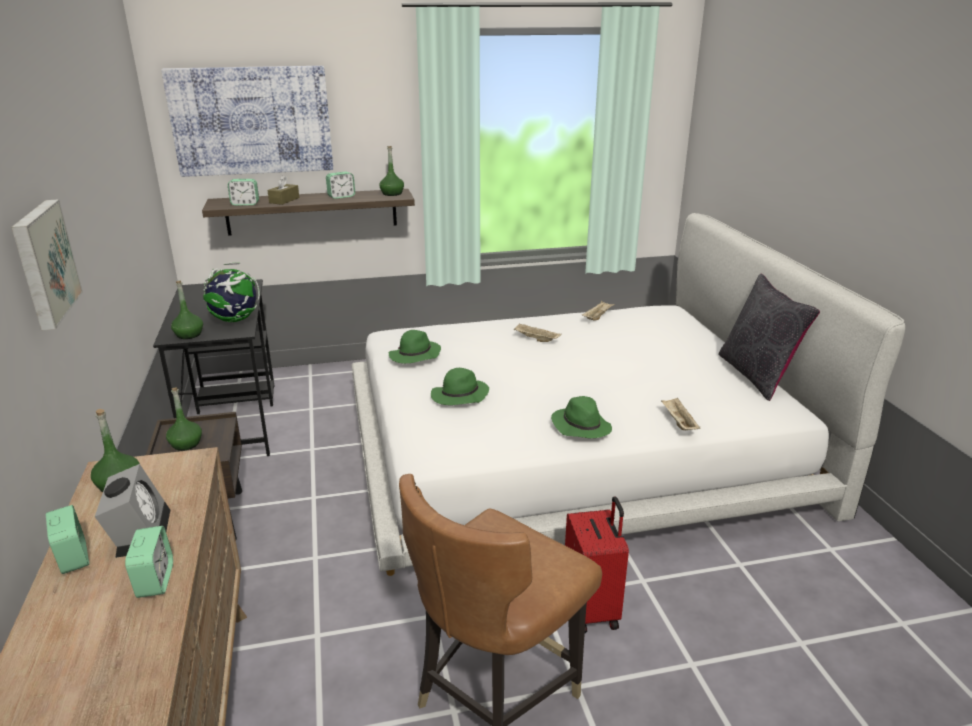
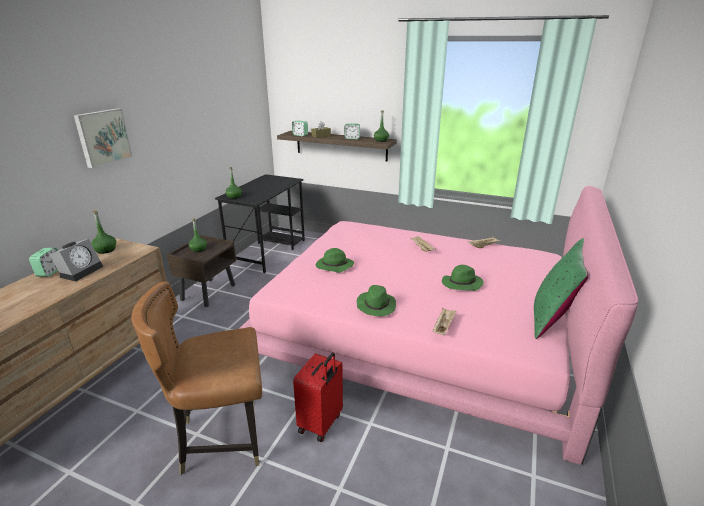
camera: 35 degrees right, 0 degrees up
alarm clock [125,526,173,598] -> none
picture [161,66,333,177] -> none
globe [203,262,260,322] -> none
white bed [352,213,905,576] -> pink bed [239,186,638,465]
green hat [389,330,441,363] -> green hat moved to [442,265,484,291]
black pillow [718,274,820,401] -> green pillow [534,238,589,339]

